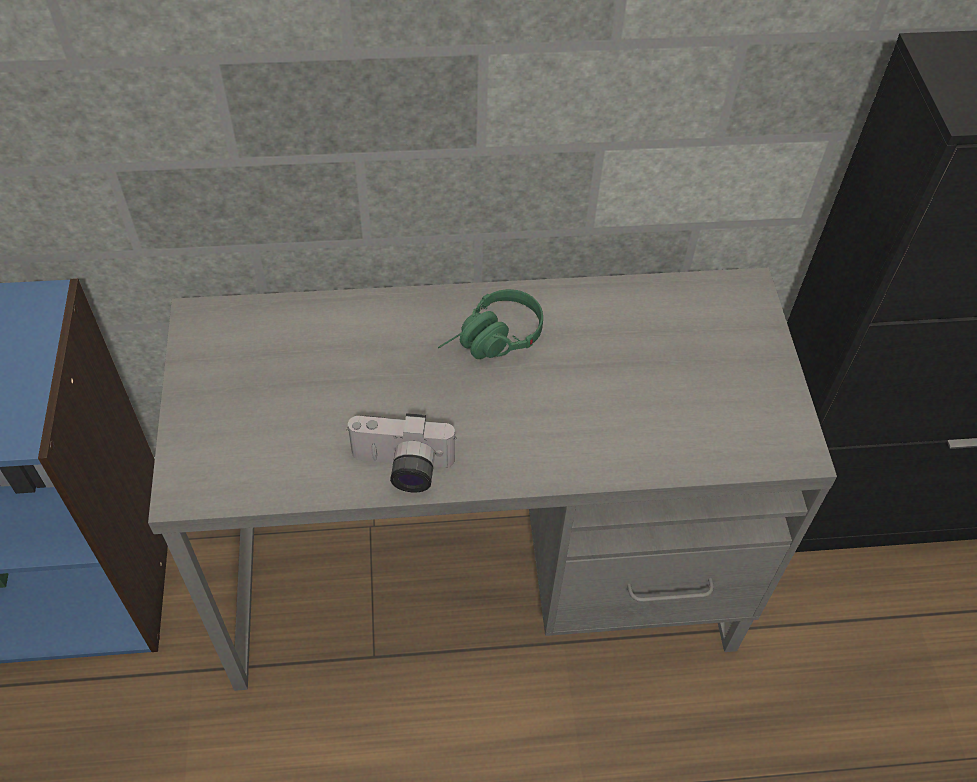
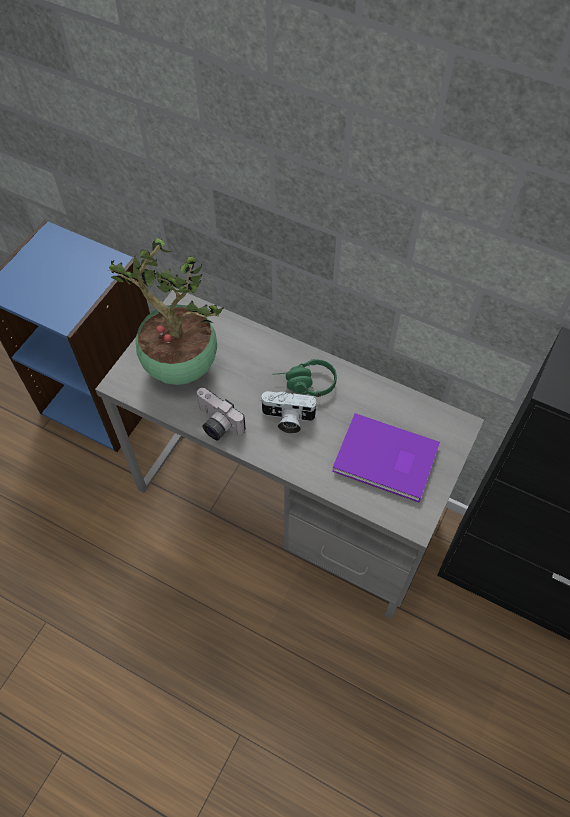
camera: 35 degrees right, 5 degrees up
none -> potted plant [108,238,224,385]
none -> camera [260,391,318,434]
none -> purple book [332,413,440,503]

